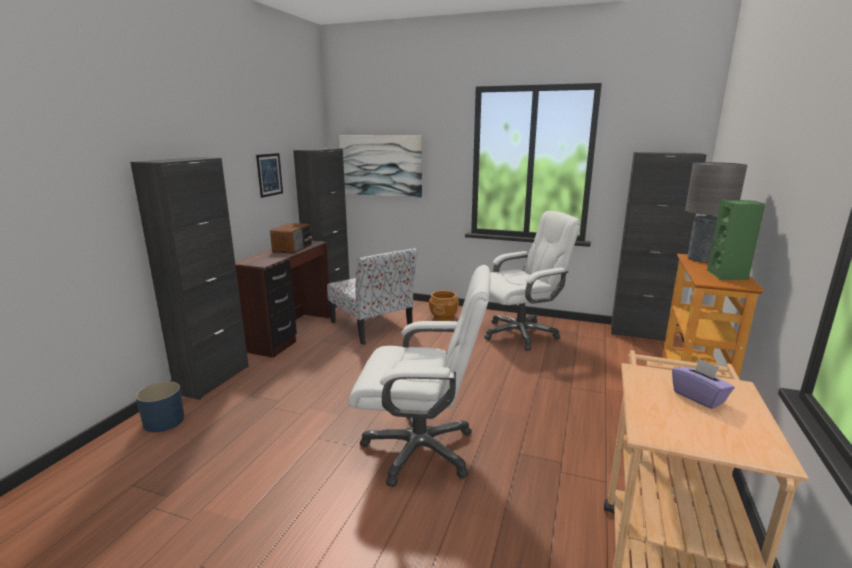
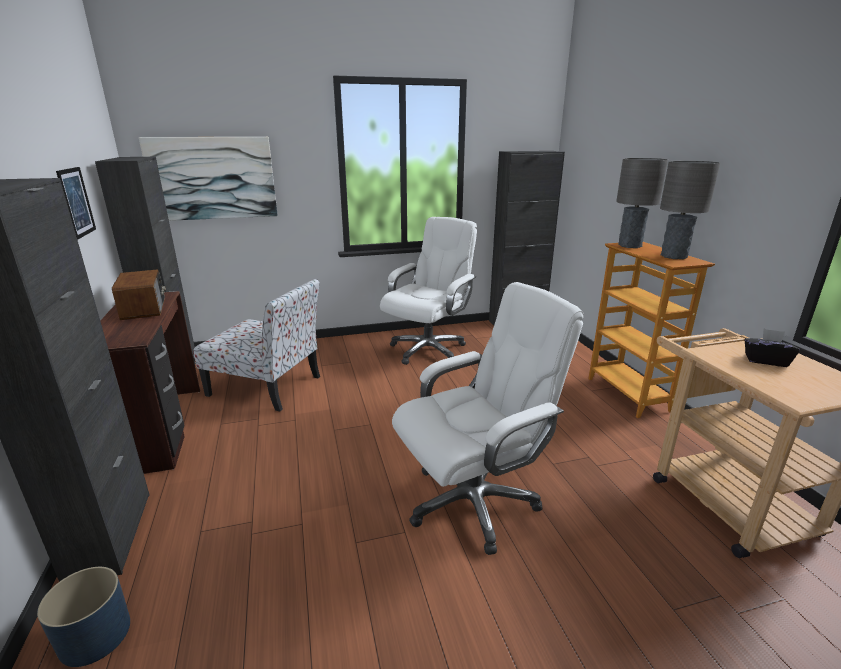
camera: 35 degrees left, 5 degrees up
brown planter [429,290,459,321] -> none
purple tissue box [672,359,734,409] -> black tissue box [744,329,800,367]
green speaker [707,199,765,280] -> grey table lamp [660,161,720,259]

